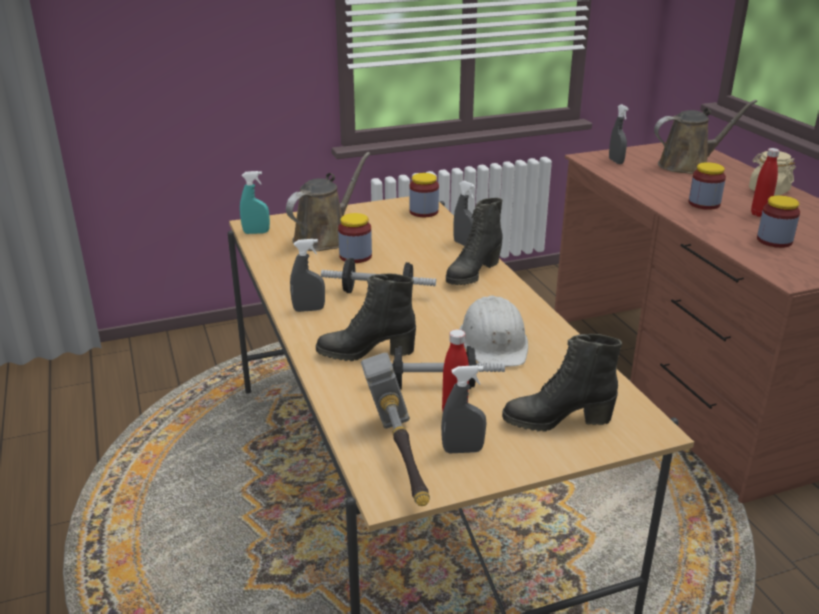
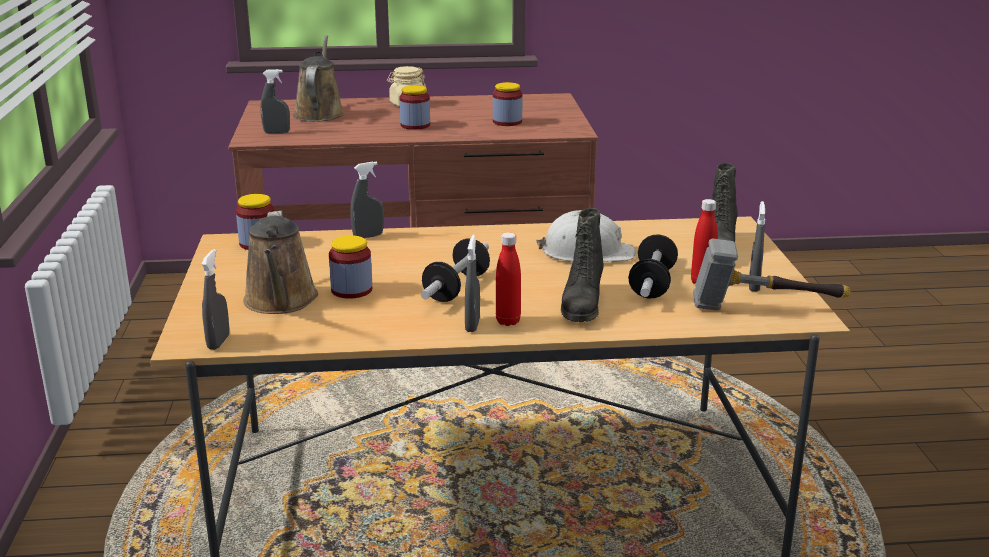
camera: 75 degrees left, 5 degrees down
turquoise spray bottle [240,171,270,234] -> grey spray bottle [201,249,229,350]
brown watering can [286,152,370,251] -> brown watering can turned 150 degrees counterclockwise [243,211,318,314]
black boot [446,198,503,285] -> none
red bottle [751,148,780,217] -> red bottle moved to [496,232,521,326]

